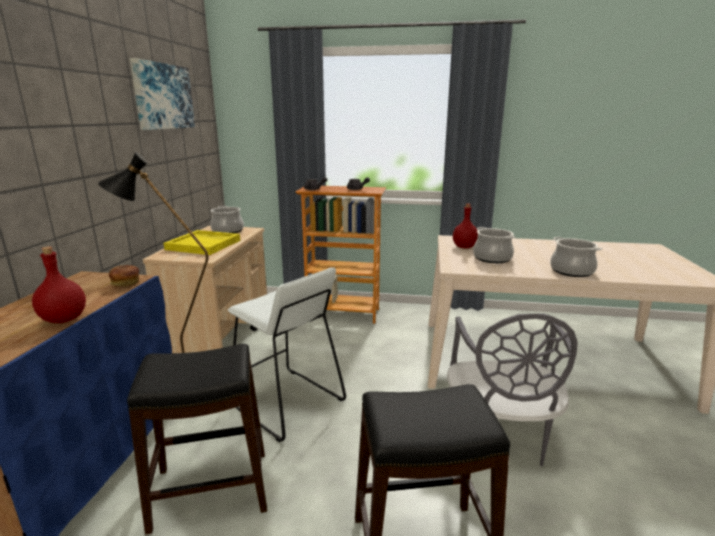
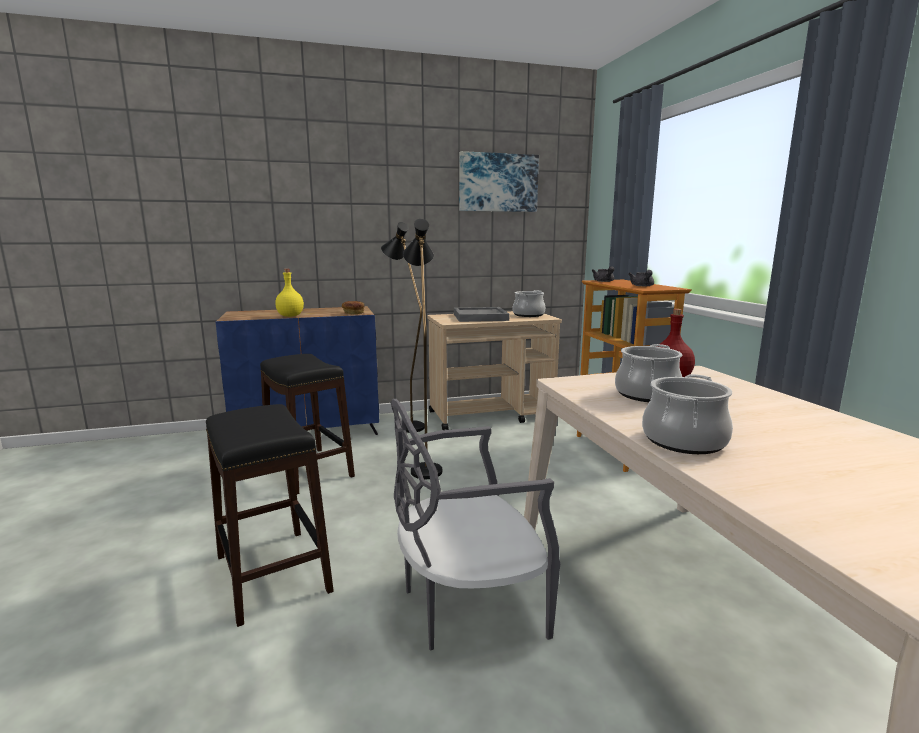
camera: 65 degrees right, 5 degrees down
red bottle [32,247,86,323] -> yellow bottle [275,269,304,317]
yellow tray [164,230,240,255] -> grey tray [454,307,509,322]
white stool [228,267,346,442] -> black floor lamp [403,219,442,479]

